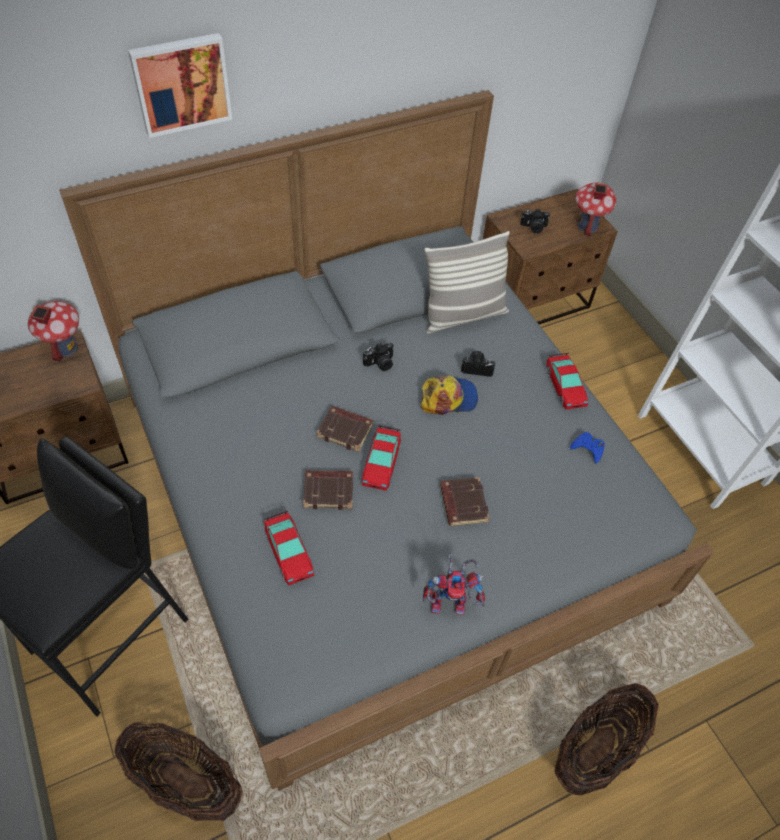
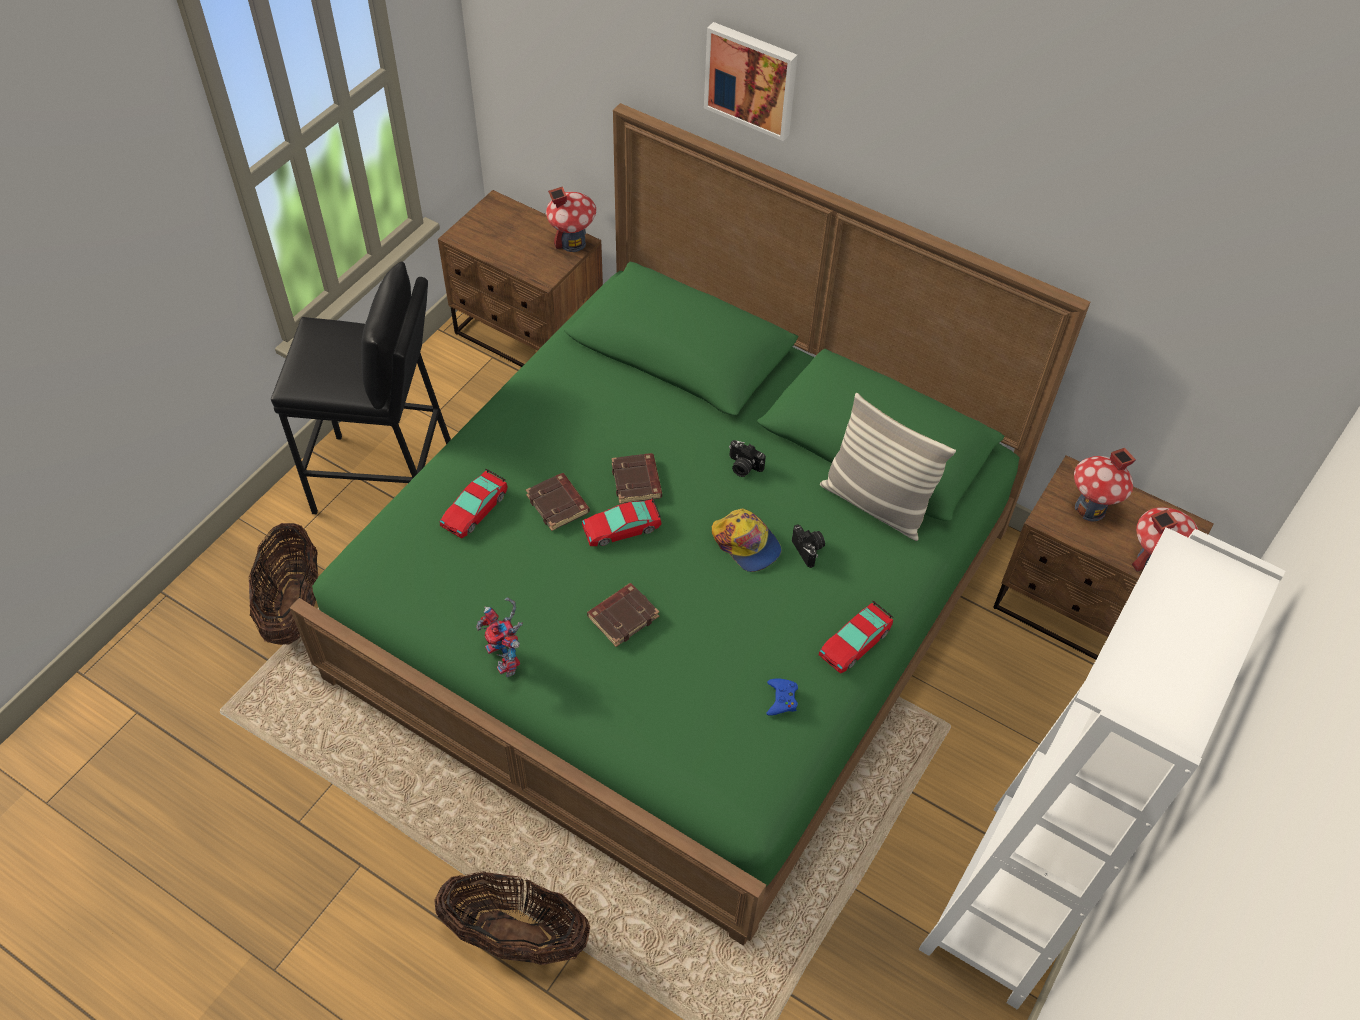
camera: 60 degrees right, 0 degrees up
grey bed [59,90,714,791] -> green bed [290,103,1090,946]
camera [520,209,550,234] -> toy house [1074,448,1136,522]

